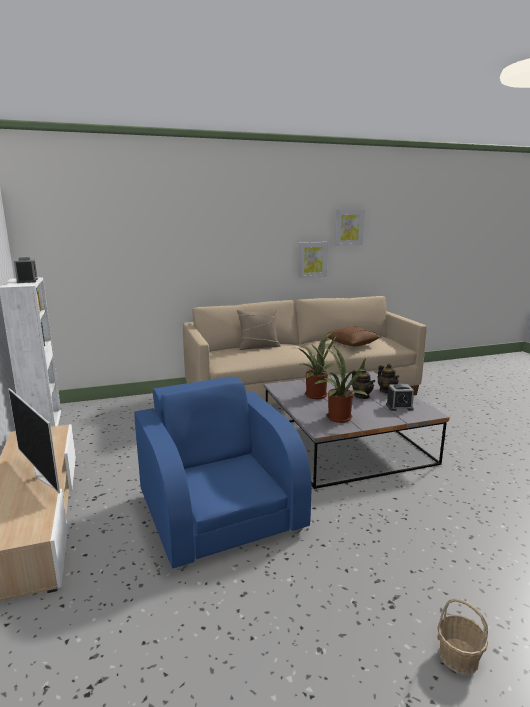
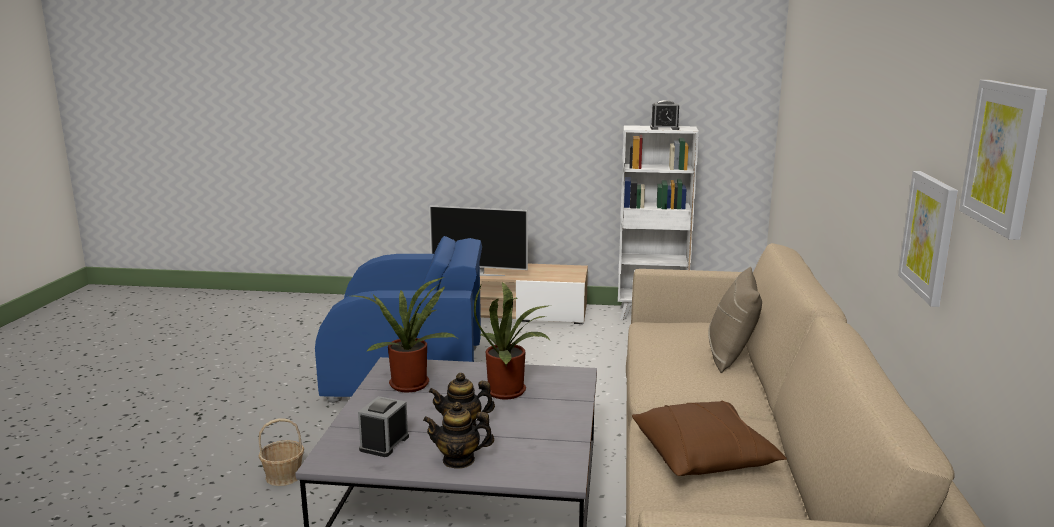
camera: 115 degrees right, 0 degrees up
television [8,388,60,493] -> television turned 150 degrees counterclockwise [429,205,528,276]
basket [437,598,488,675] -> basket moved to [258,418,304,486]

